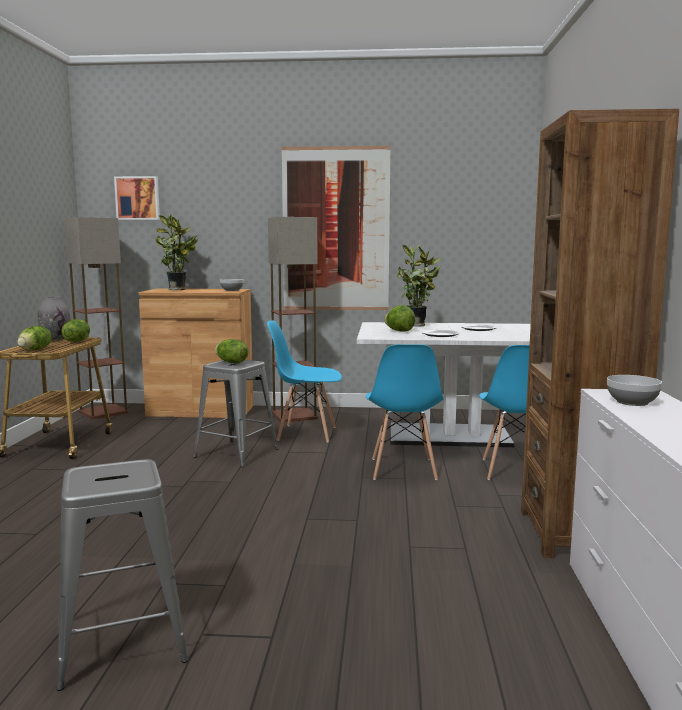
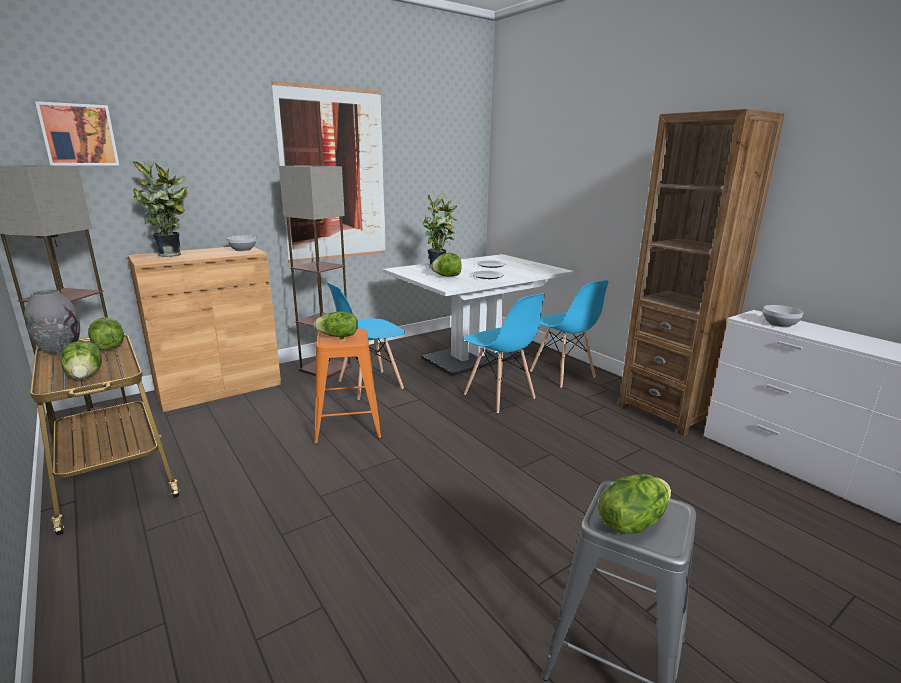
camera: 40 degrees left, 10 degrees up
grey stool [193,360,278,467] -> orange stool [314,329,381,444]
none -> lettuce [598,474,671,534]

